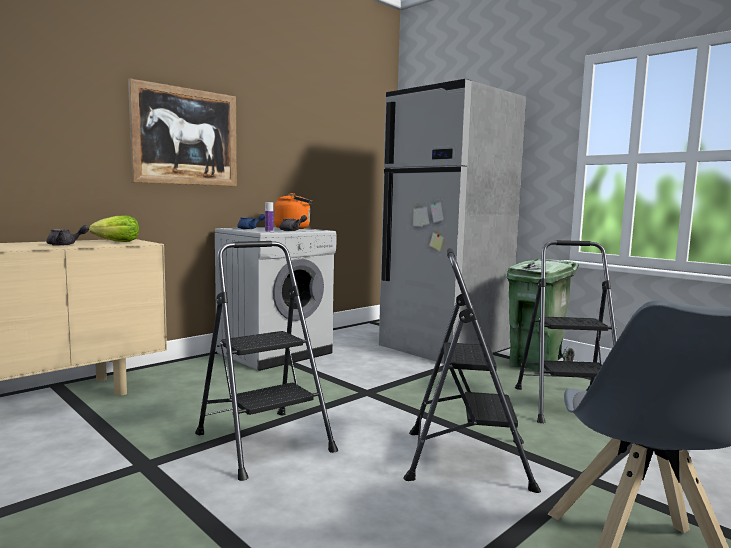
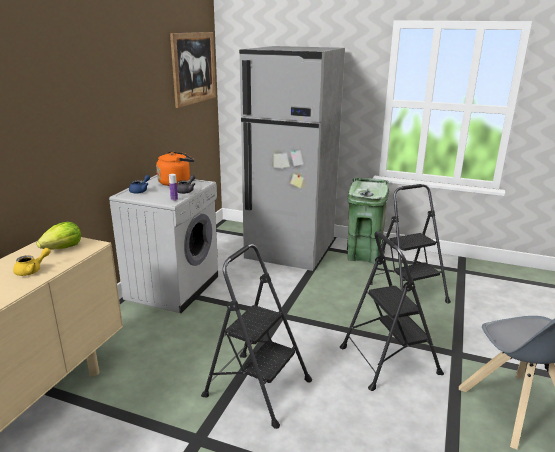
camera: 25 degrees left, 15 degrees up
grey teapot [46,225,89,246] -> yellow teapot [13,248,51,276]
picture [128,78,237,186] -> picture moved to [170,32,216,108]

